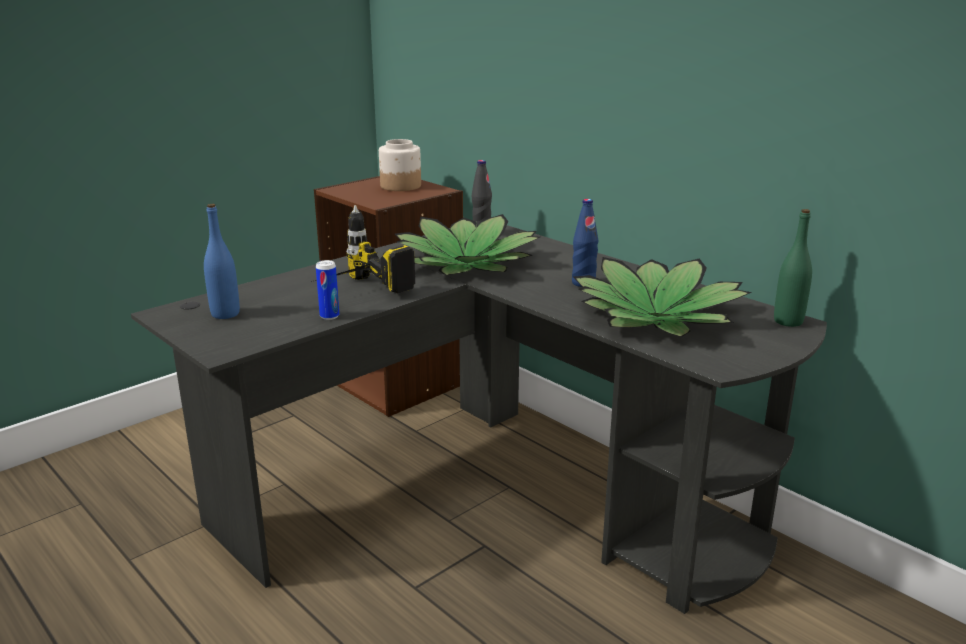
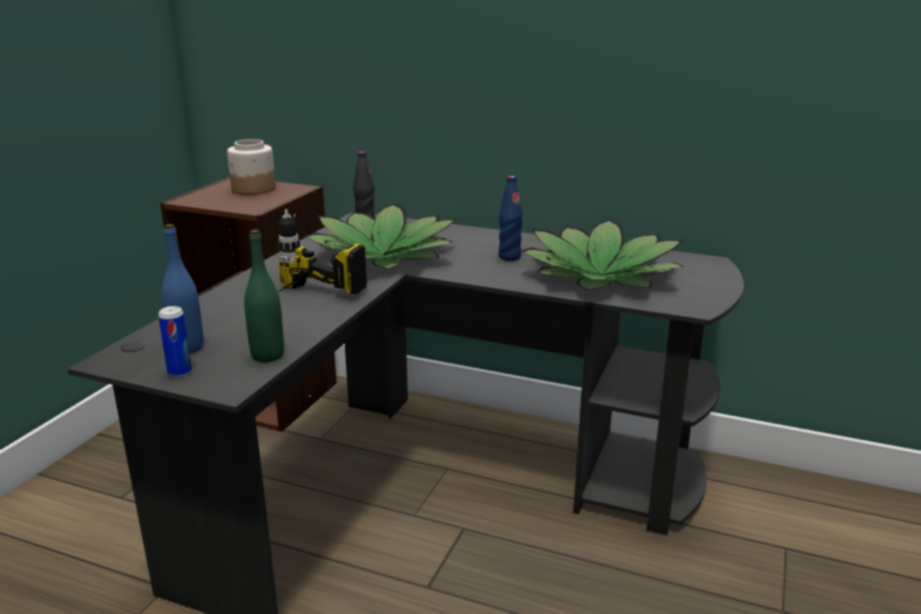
camera: 25 degrees left, 0 degrees up
can [316,260,339,320] -> can moved to [158,306,192,377]
green bottle [774,209,812,327] -> green bottle moved to [244,229,284,362]

